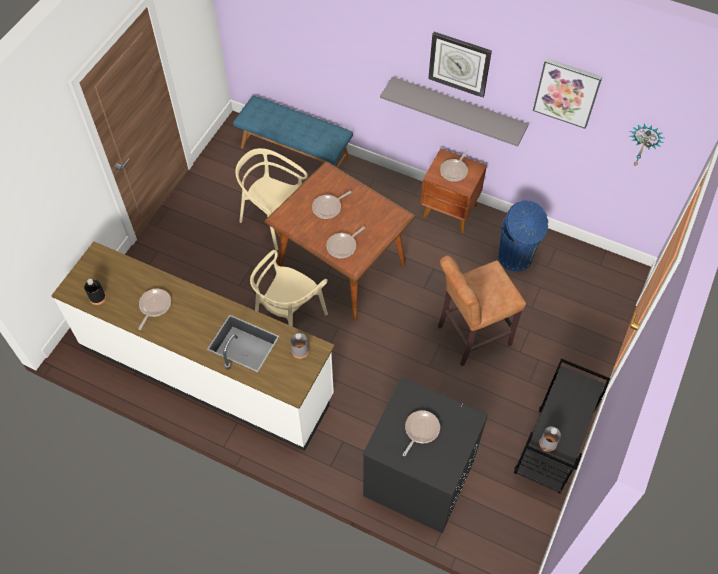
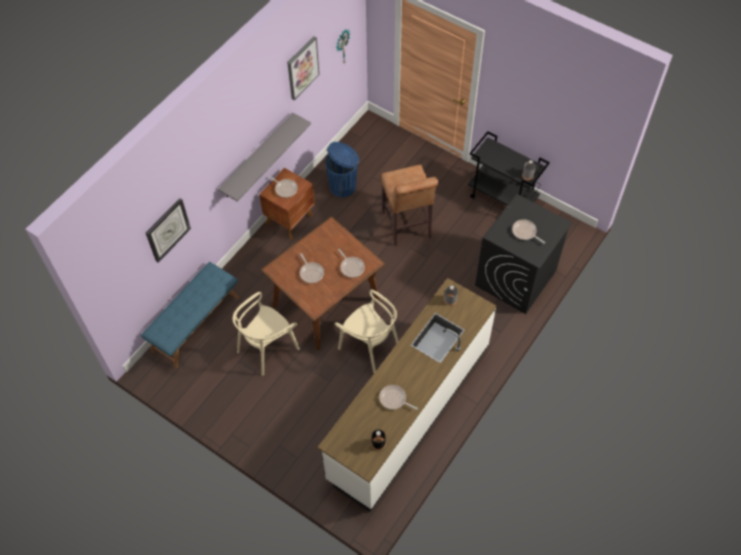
camera: 80 degrees left, 0 degrees up
wall clock [428,32,492,98] -> wall clock moved to [146,198,191,263]

